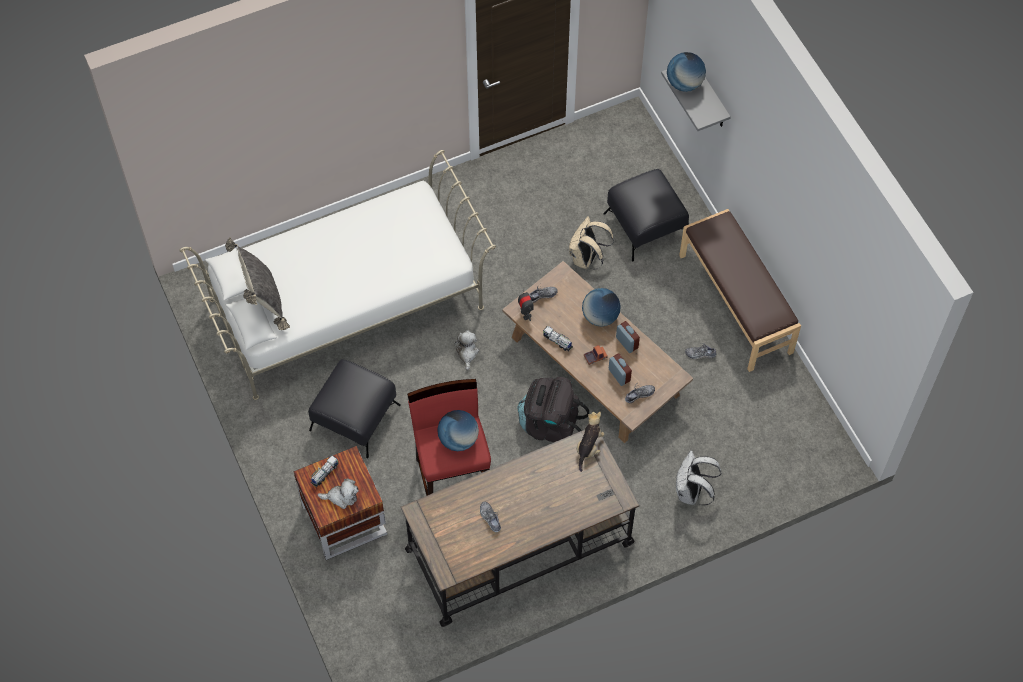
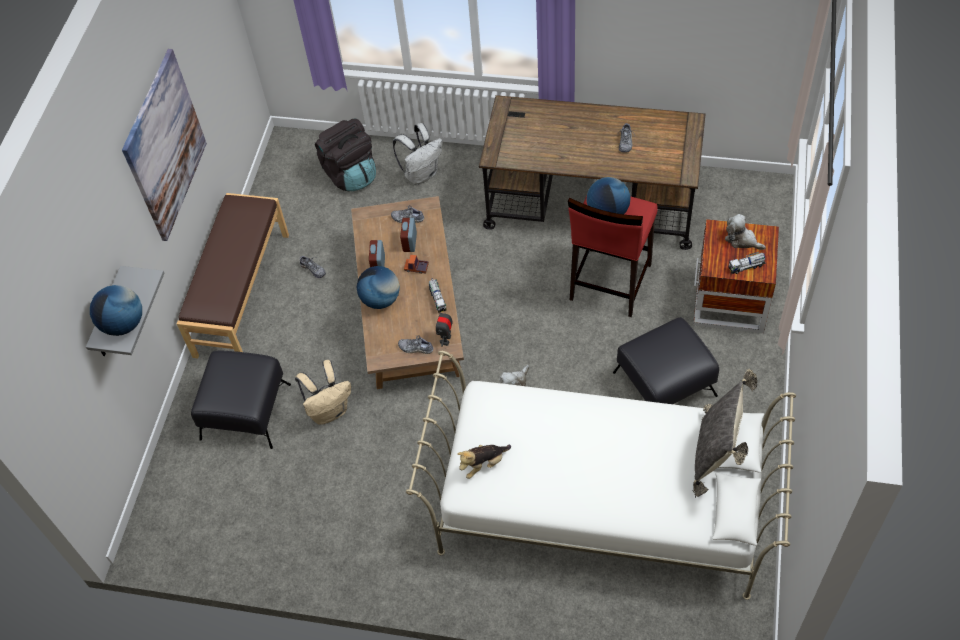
camera: 140 degrees left, 5 degrees down
black backpack [517,377,589,442] -> black backpack moved to [315,119,376,191]
plush toy [577,412,605,472] -> plush toy moved to [458,444,511,479]
none -> picture [122,49,207,241]

